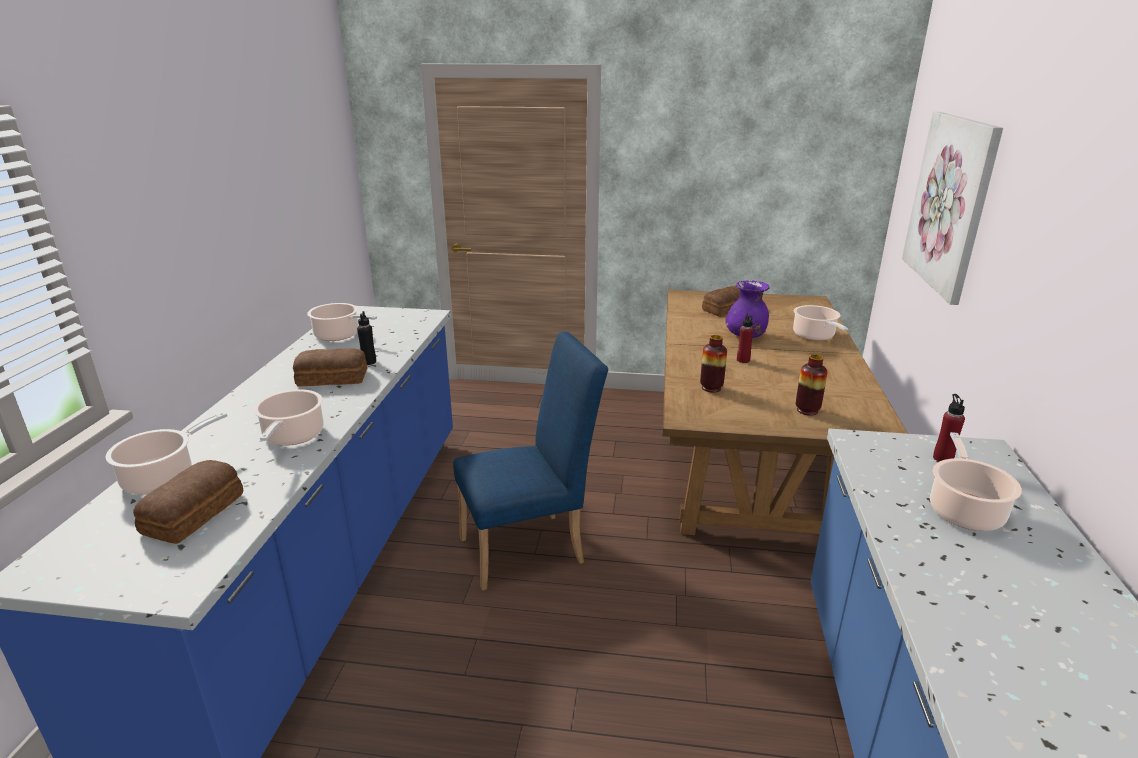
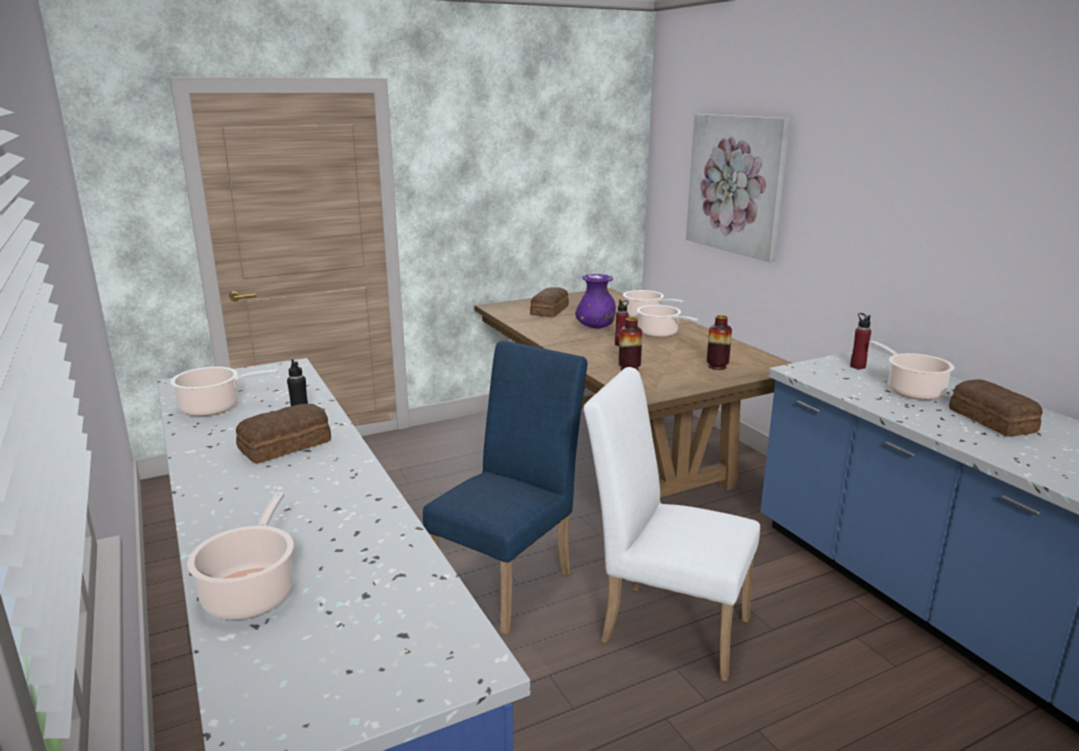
camera: 35 degrees left, 5 degrees down
bread [133,460,243,544] -> bread moved to [949,379,1043,437]
cooking pot [253,389,324,446] -> cooking pot moved to [637,305,698,337]
none -> white chair [583,367,760,682]

